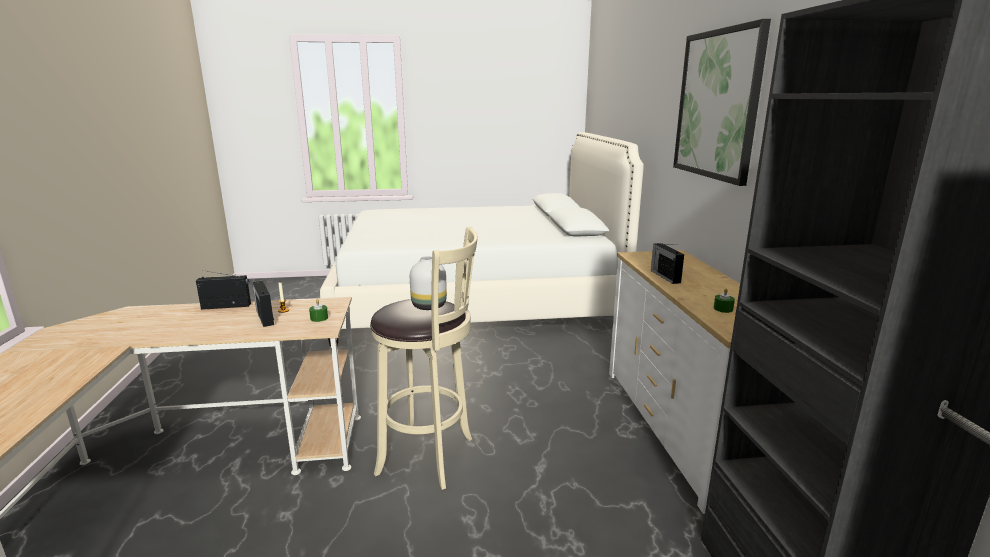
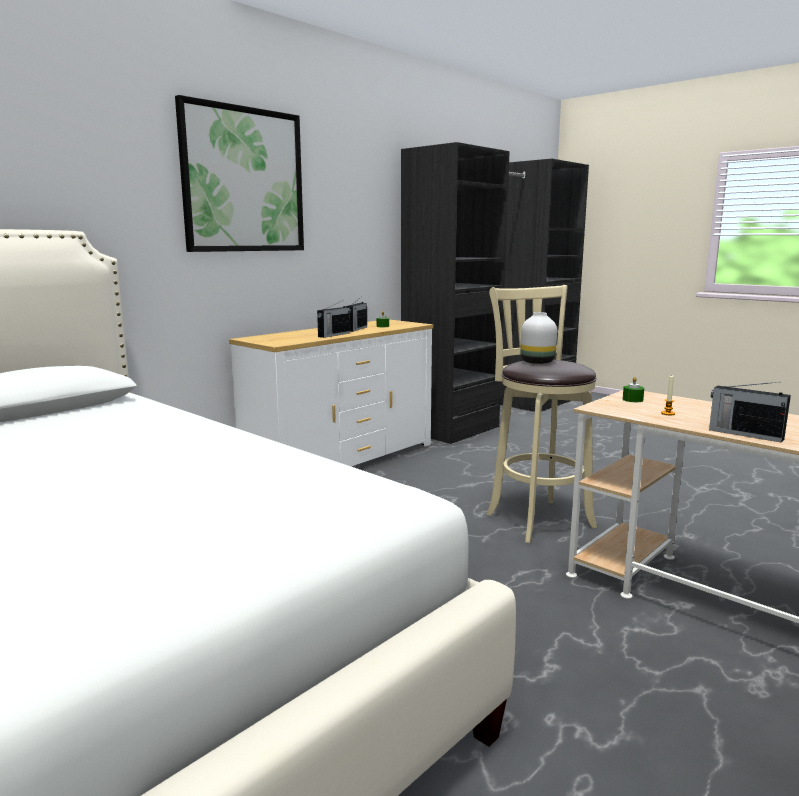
camera: 130 degrees left, 5 degrees down
radio [252,281,274,327] -> radio moved to [345,297,367,332]

